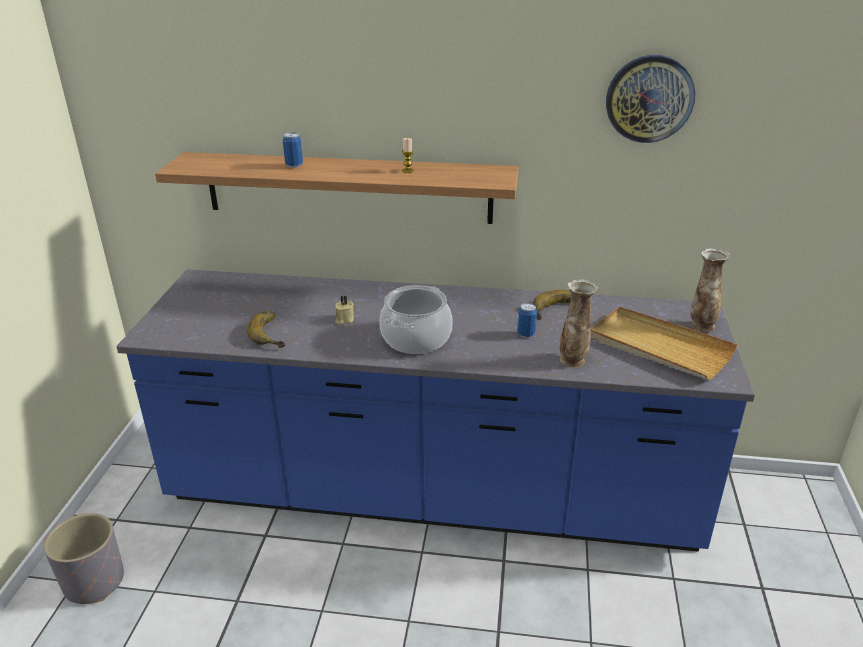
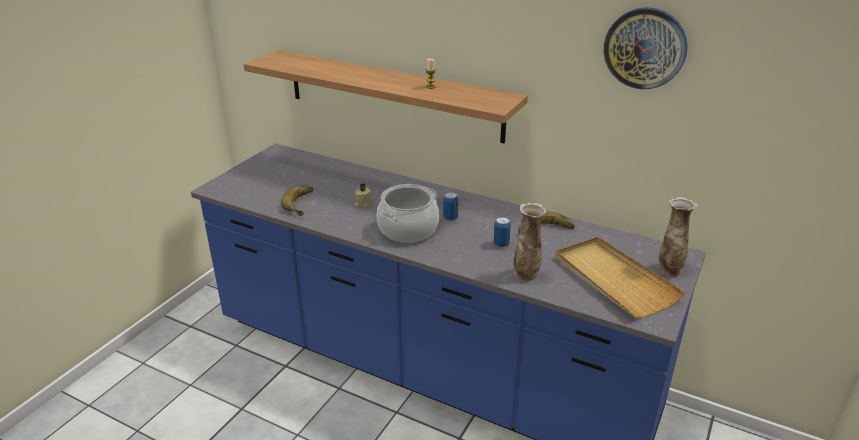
camera: 20 degrees right, 0 degrees up
grey planter [44,513,124,604] -> none
can [283,132,303,168] -> can moved to [443,192,459,221]

